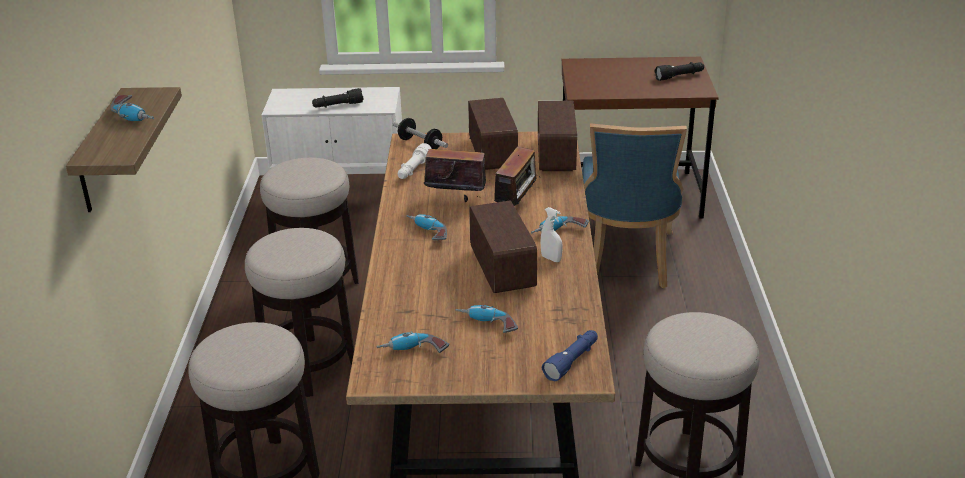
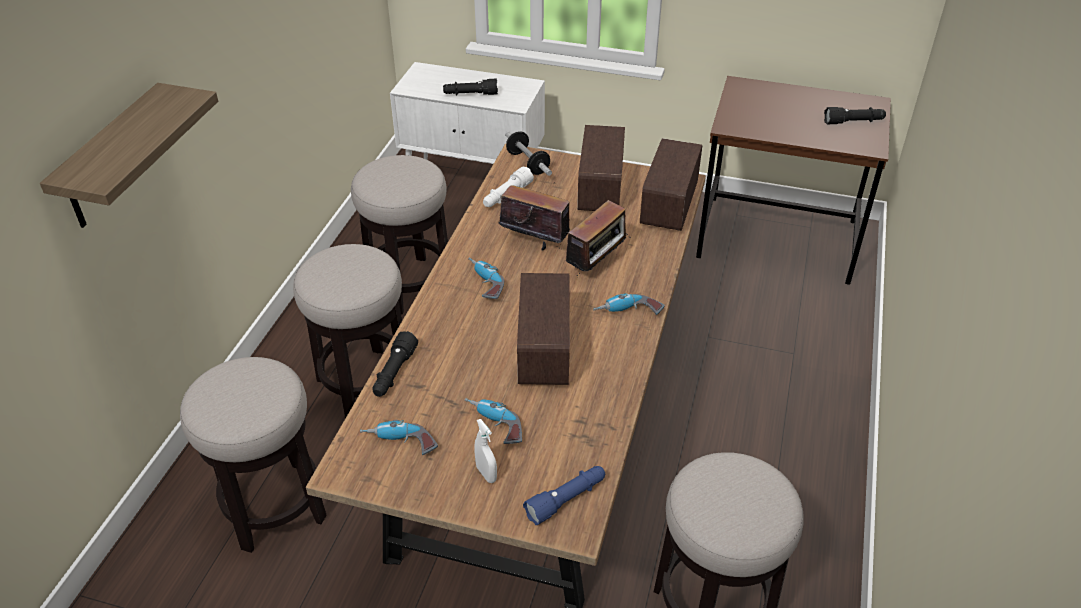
camera: 15 degrees right, 10 degrees up
power drill [111,95,154,121] -> none
white spray bottle [541,207,562,262] -> white spray bottle moved to [474,419,497,483]
blue chair [582,123,687,288] -> none
none -> black flashlight [373,331,418,397]

